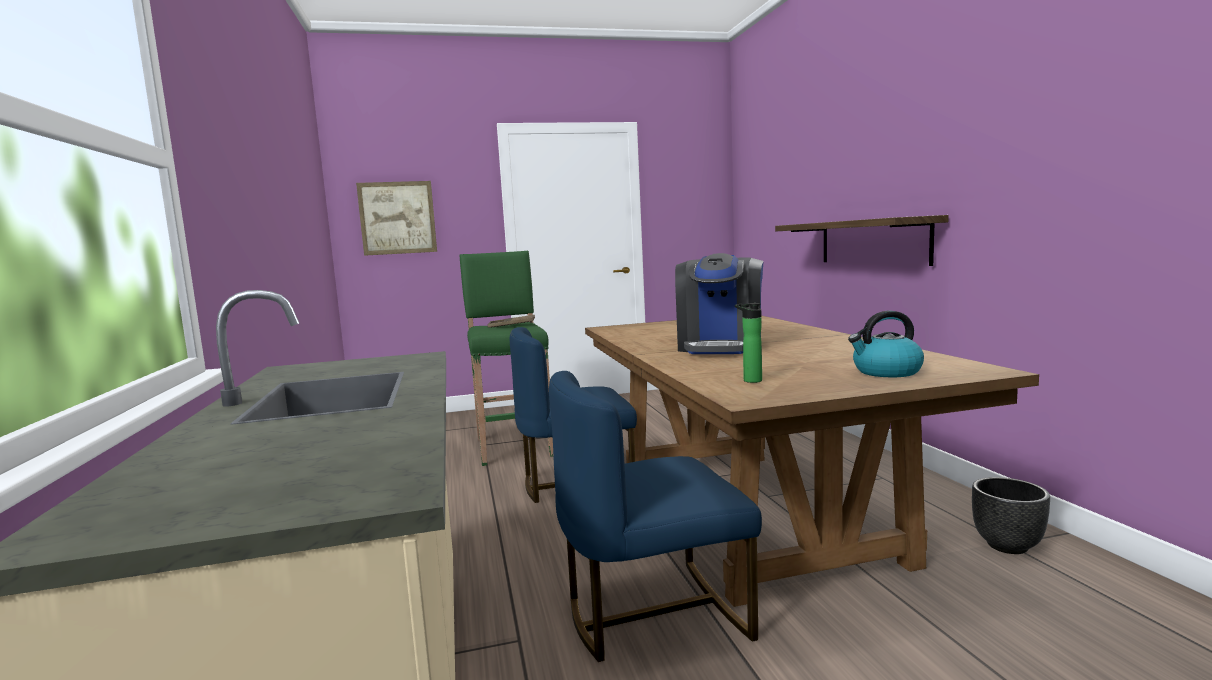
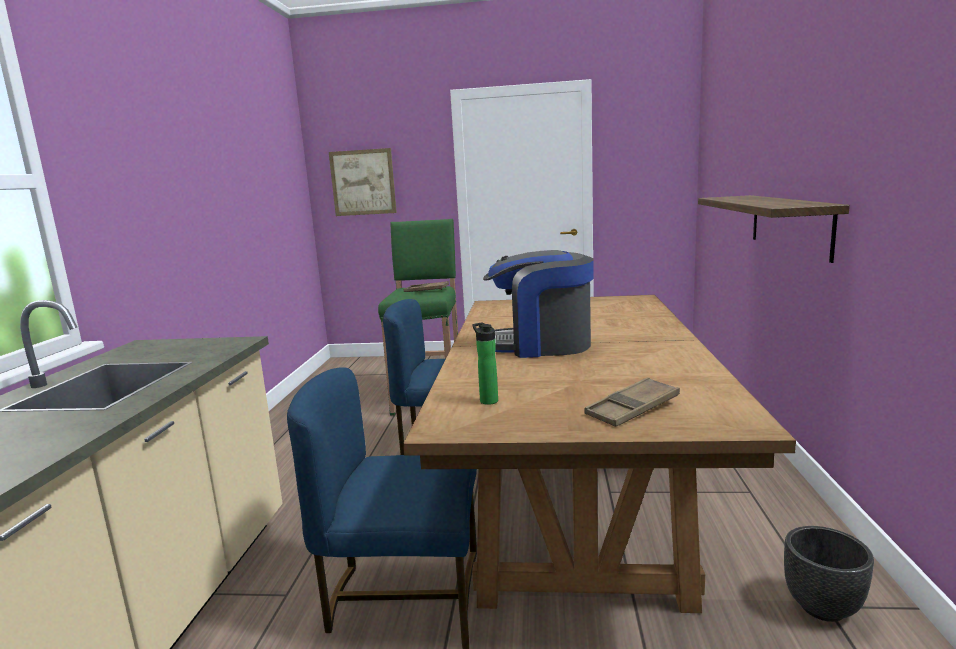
camera: 20 degrees right, 5 degrees up
coffee machine [675,253,764,354] -> coffee machine turned 60 degrees clockwise [483,250,594,358]
kettle [848,311,924,377] -> brown tray [584,377,680,427]

